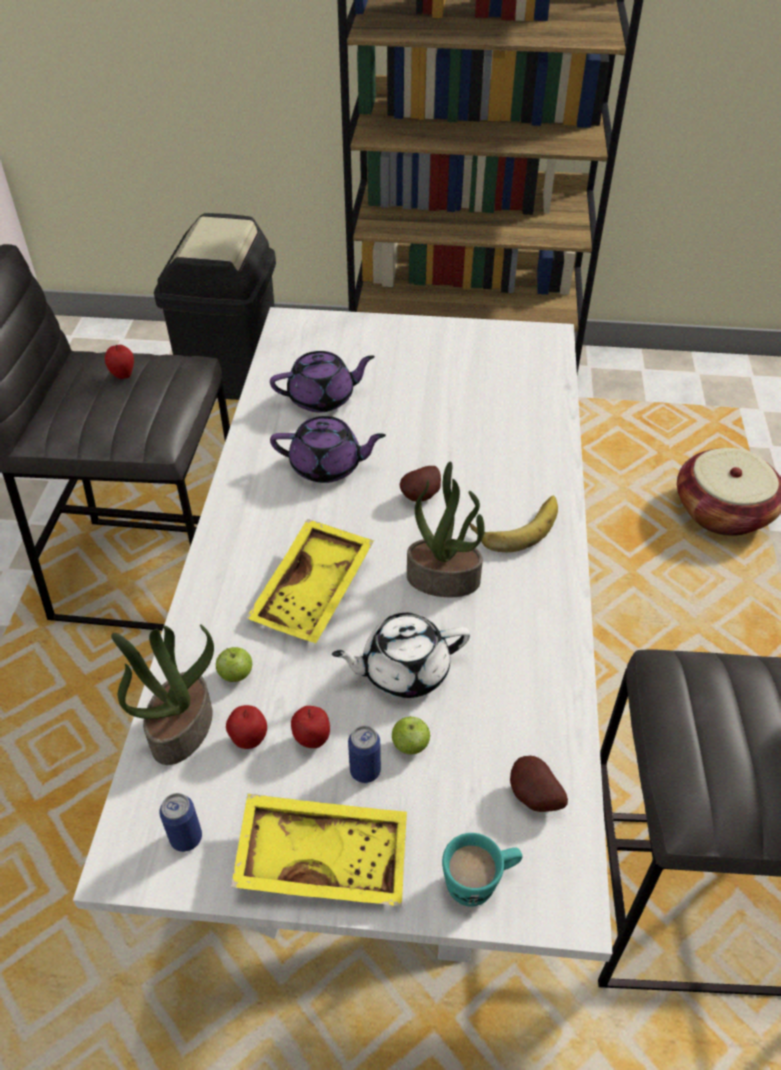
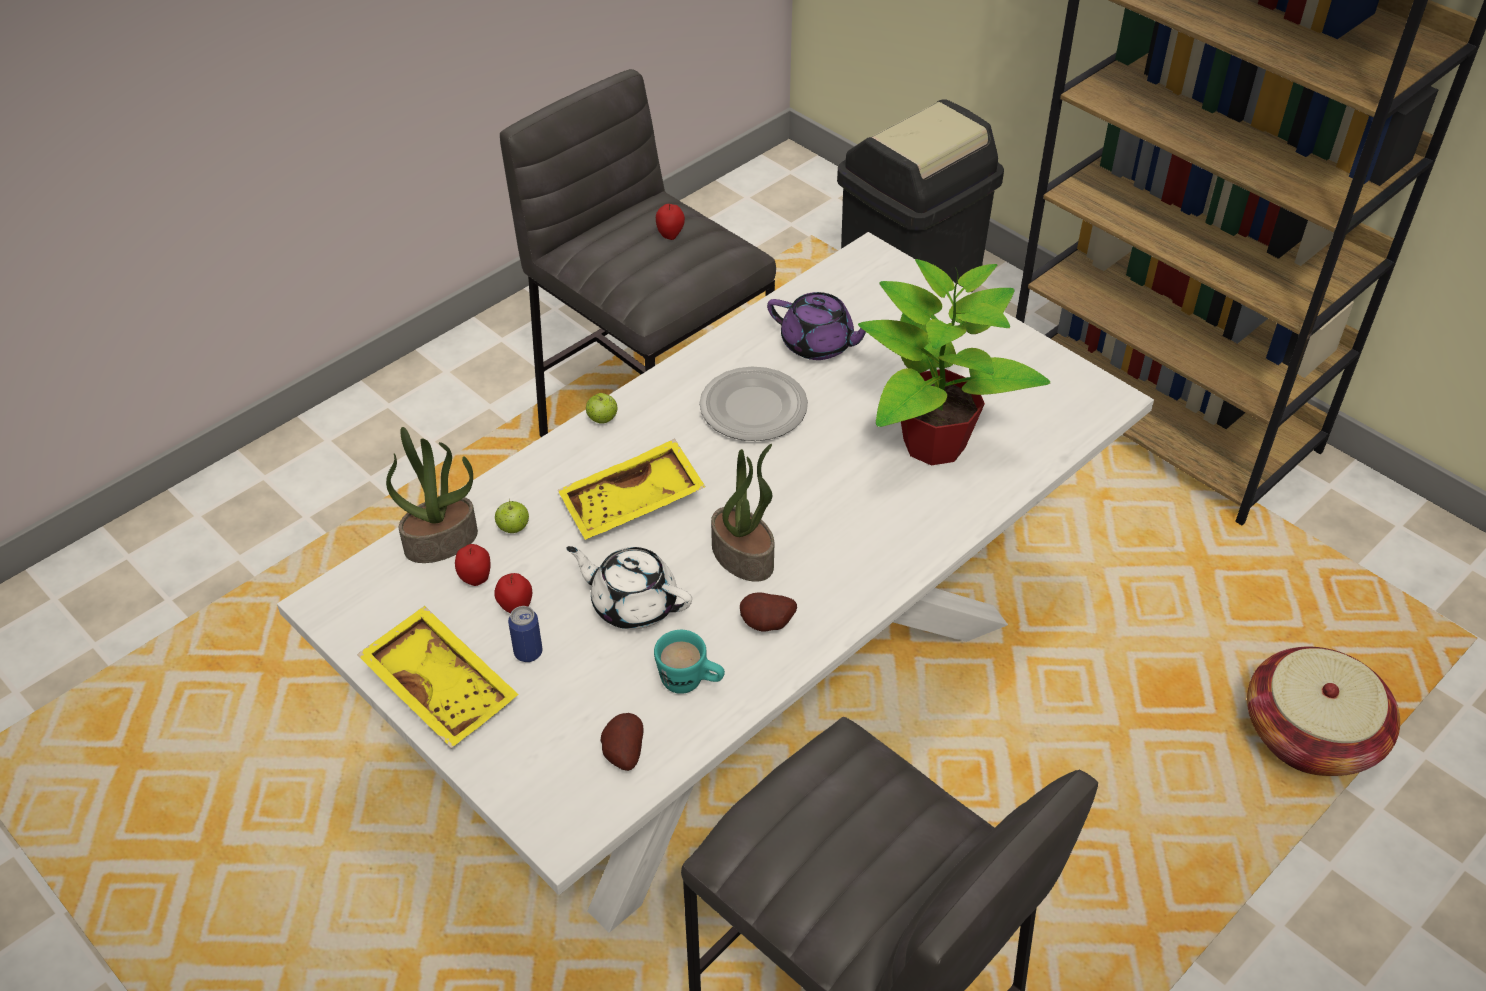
camera: 40 degrees right, 0 degrees up
can [159,793,202,852] -> none
purple teapot [270,416,386,483] -> plate [699,366,808,441]
apple [392,716,431,755] -> apple moved to [586,393,617,424]
potato [400,466,441,502] -> potato moved to [740,592,797,632]
turquoise mug [442,833,522,907] -> turquoise mug moved to [654,630,725,694]
banana [470,496,558,552] -> none
none -> potted plant [858,259,1050,465]

